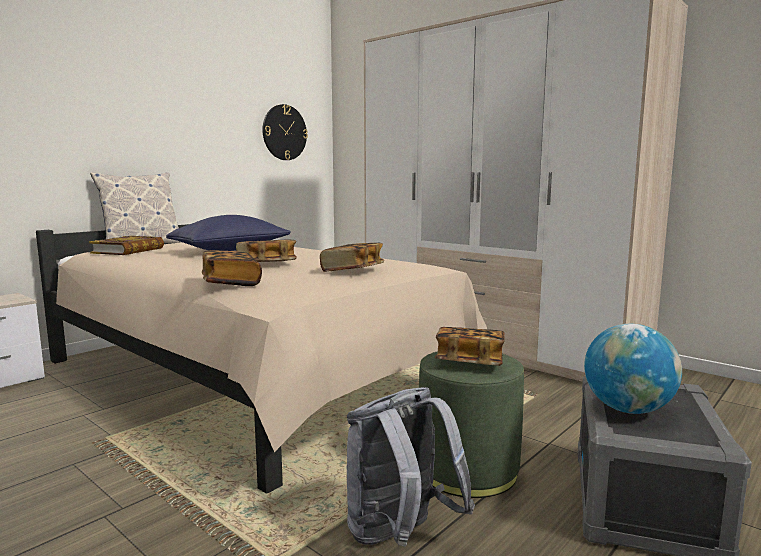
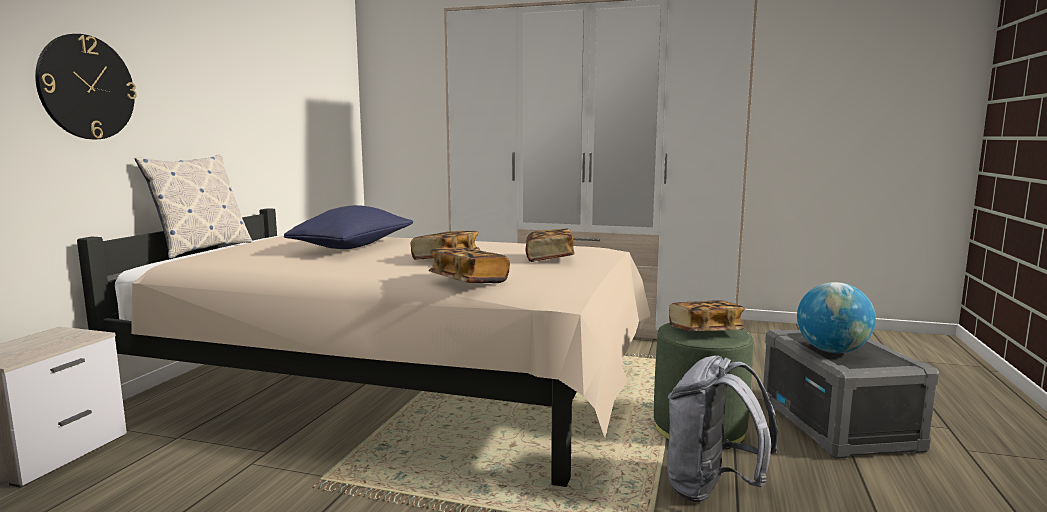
camera: 25 degrees left, 0 degrees up
book [89,236,164,255] -> none
wall clock [262,104,308,160] -> wall clock moved to [35,34,137,139]

